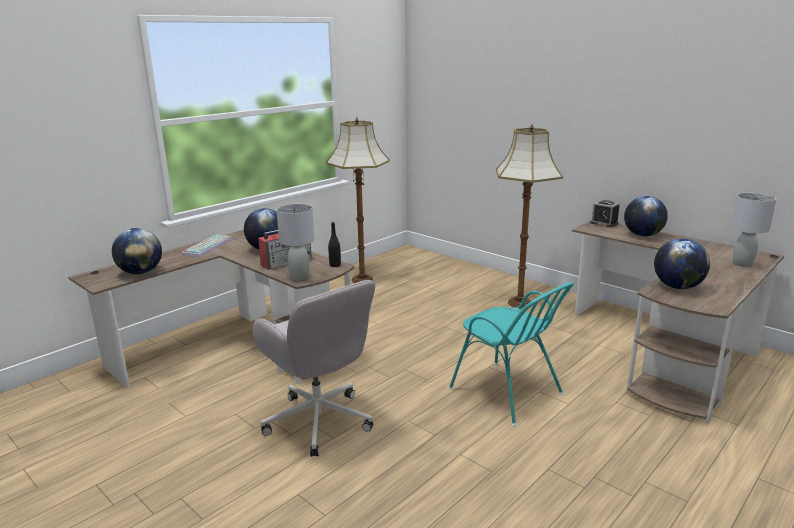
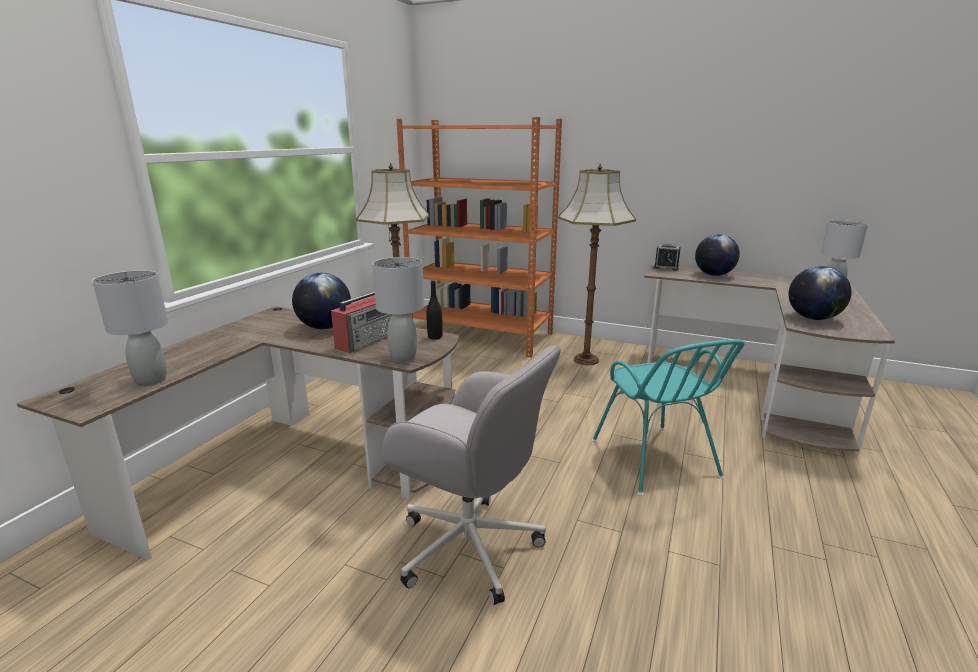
camera: 20 degrees left, 0 degrees up
globe [112,228,162,275] -> grey table lamp [92,270,168,386]
keyboard [182,234,232,257] -> none
turquoise chair [448,282,574,426] -> turquoise chair turned 45 degrees clockwise [592,339,745,496]
none -> orange bookcase [397,117,562,357]

